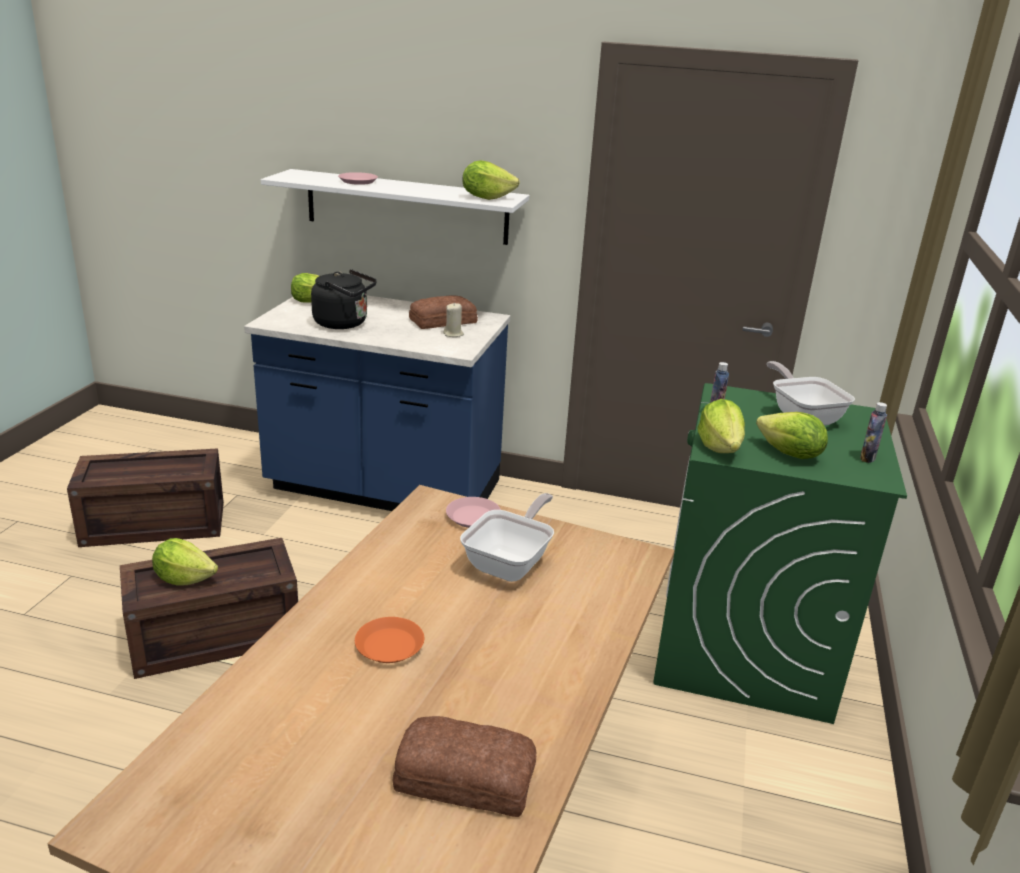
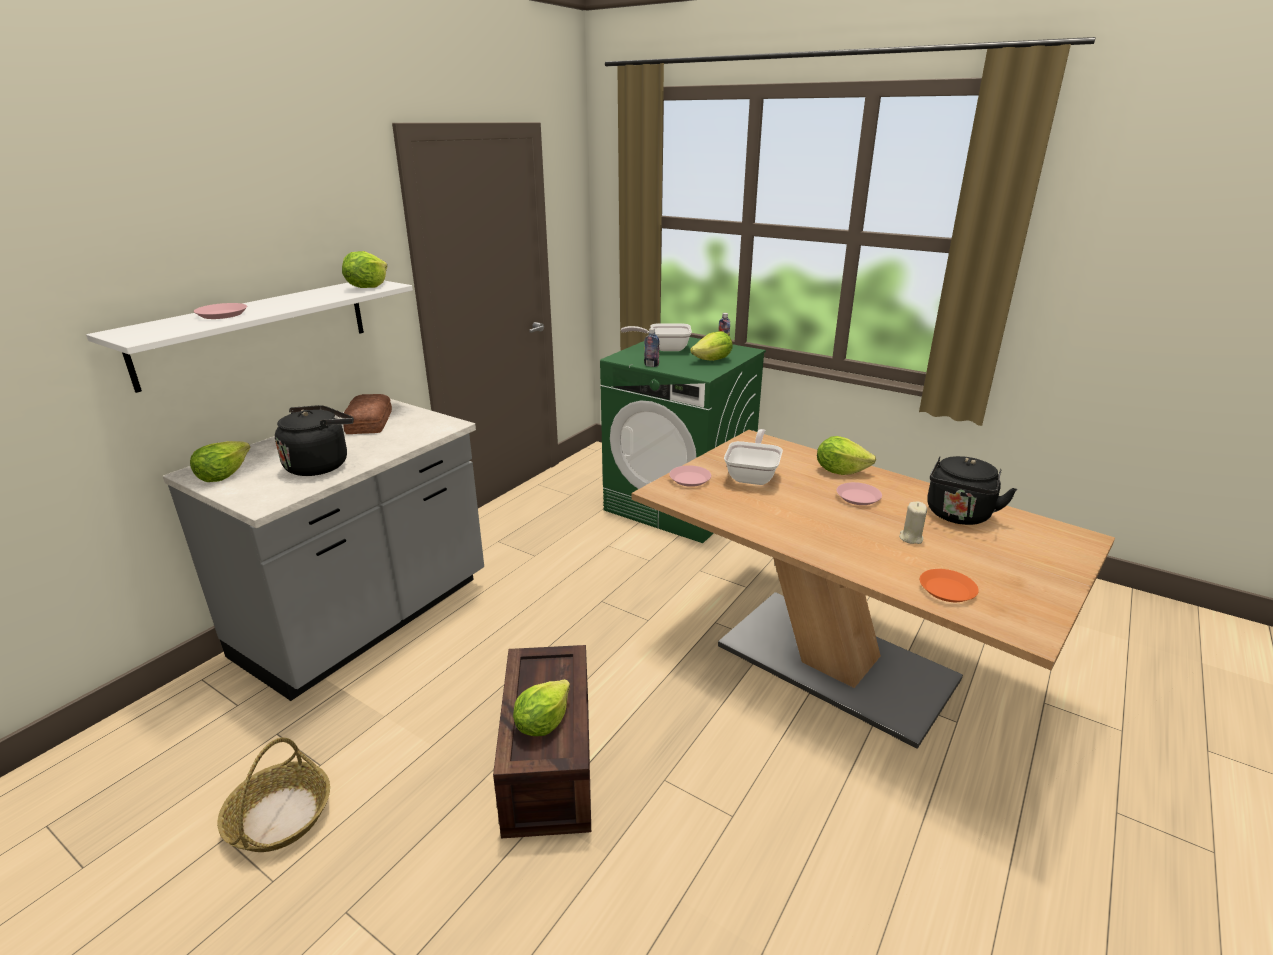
camera: 70 degrees left, 0 degrees up
crate [67,448,224,547] -> basket [217,738,330,852]
blue counter [244,295,510,511] -> grey counter [163,399,484,701]
orange plate [355,617,424,663] -> orange plate moved to [920,569,979,602]
bread [393,716,536,817] -> black kettle [927,456,1017,525]
beige candle [444,303,464,337] -> beige candle moved to [899,502,927,544]
frying pan [460,493,554,582] -> frying pan turned 60 degrees clockwise [724,429,783,485]
lettuce [698,399,745,453] -> lettuce moved to [817,436,876,475]
none -> pink plate [837,482,882,505]

